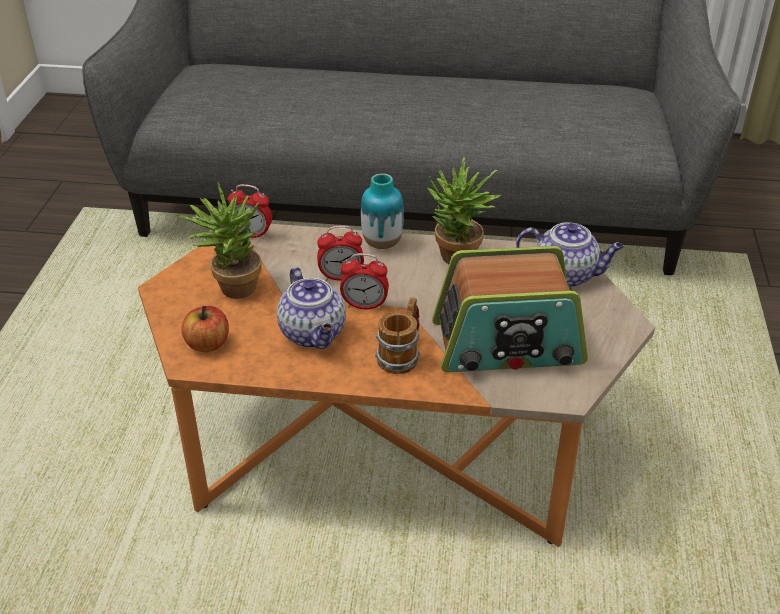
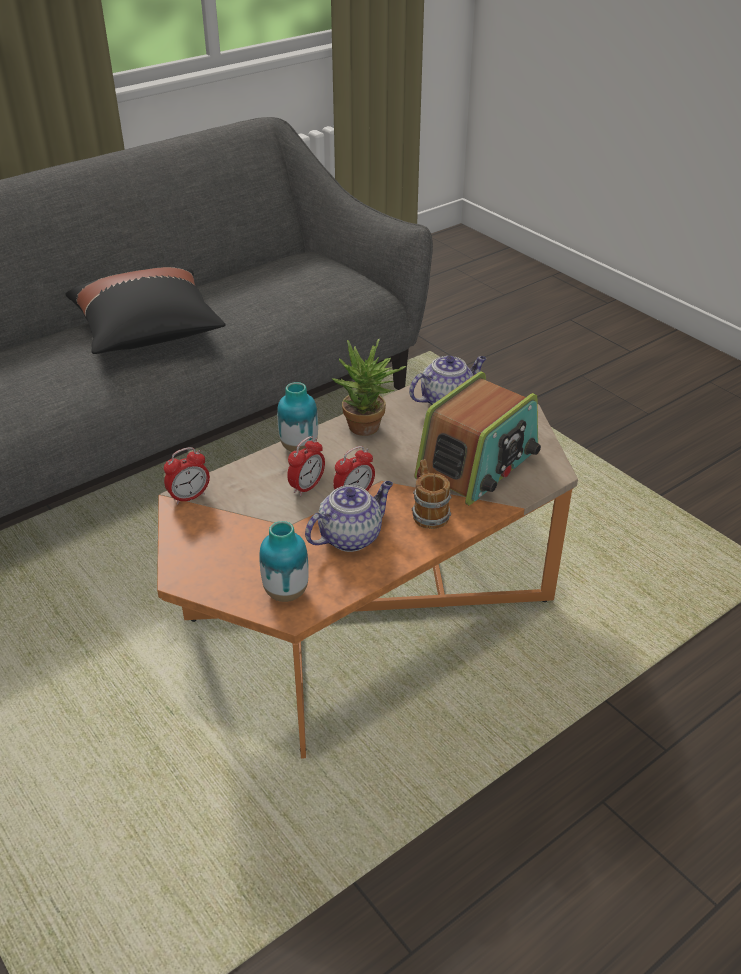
camera: 45 degrees left, 0 degrees up
potted plant [177,182,261,299] -> none
apple [181,306,229,352] -> vase [259,521,309,602]
teapot [277,267,346,349] -> teapot turned 60 degrees counterclockwise [305,481,393,552]
none -> black pillow [65,267,226,354]

